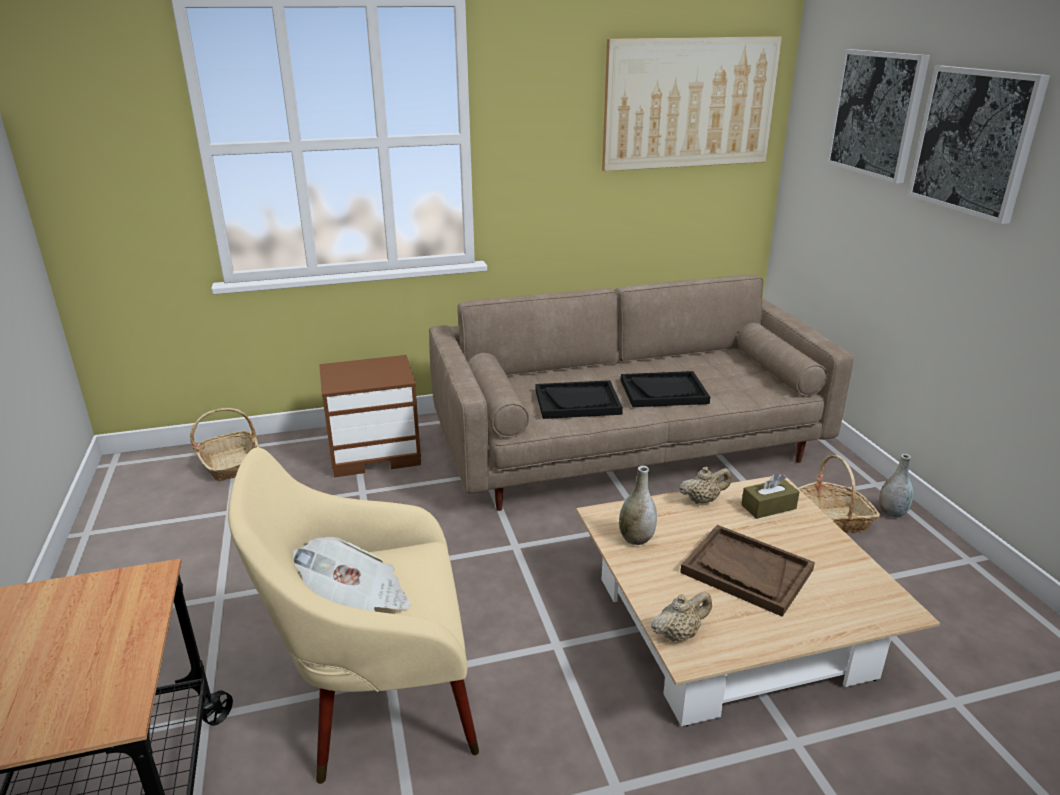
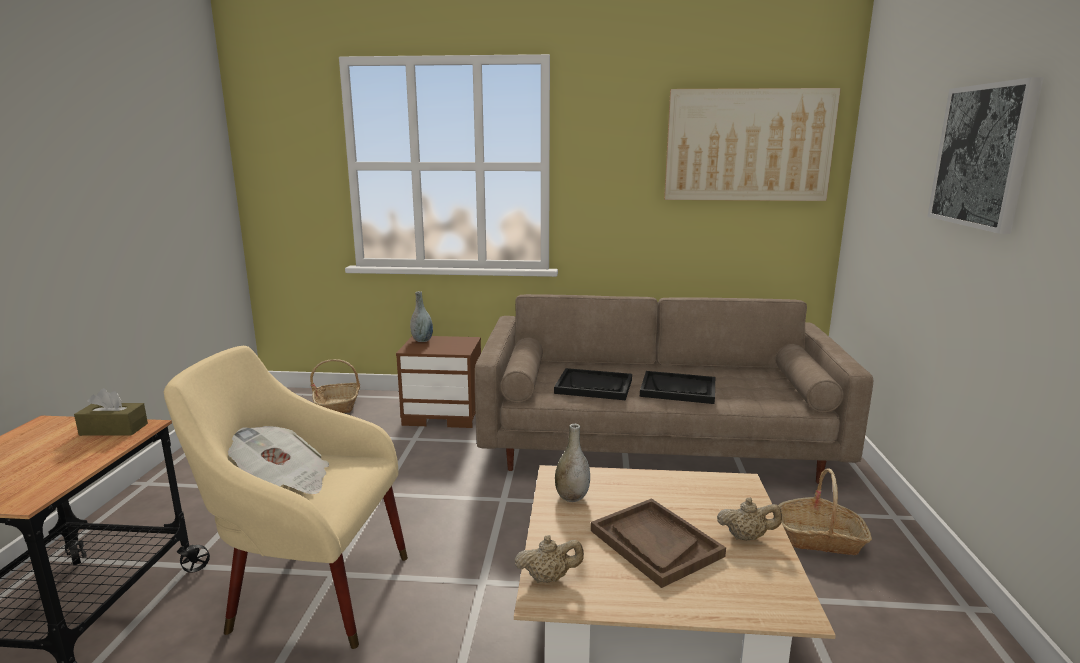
camera: 20 degrees right, 10 degrees down
beige teapot [679,467,731,504] -> beige teapot moved to [717,498,782,541]
brown tissue box [741,473,799,519] -> brown tissue box moved to [74,388,148,436]
picture [826,49,930,183] -> none
grey vase [879,454,913,518] -> grey vase moved to [410,291,433,342]

